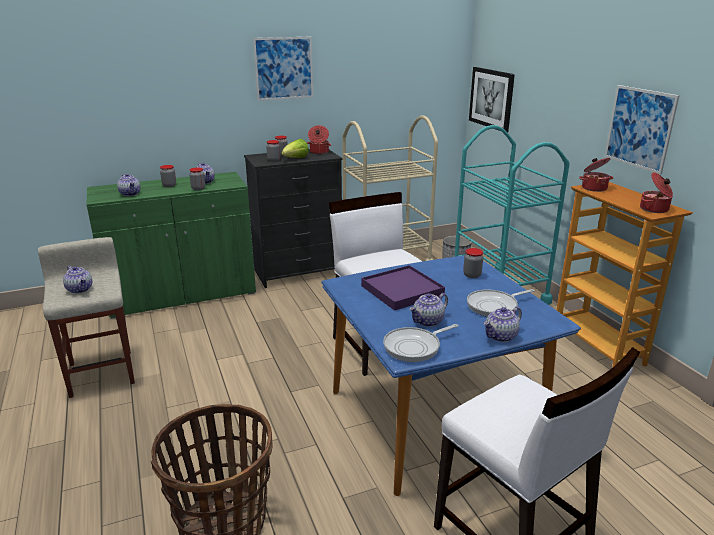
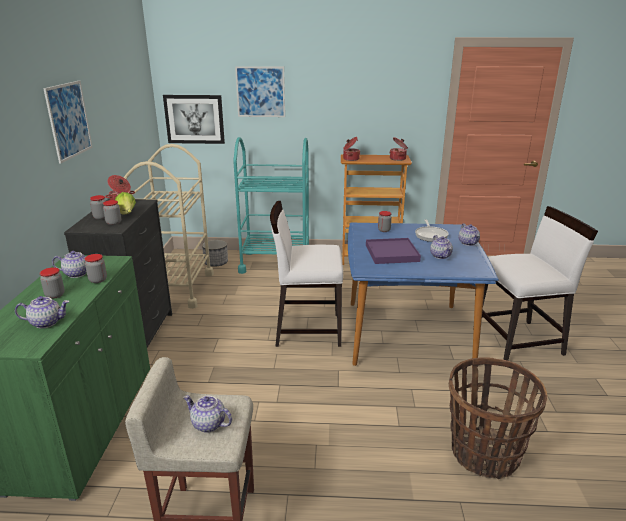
camera: 65 degrees left, 0 degrees up
teapot [63,266,92,294] -> teapot turned 135 degrees counterclockwise [183,395,232,433]
frying pan [383,324,458,362] -> none
picture [604,85,680,174] -> picture moved to [235,66,285,117]

